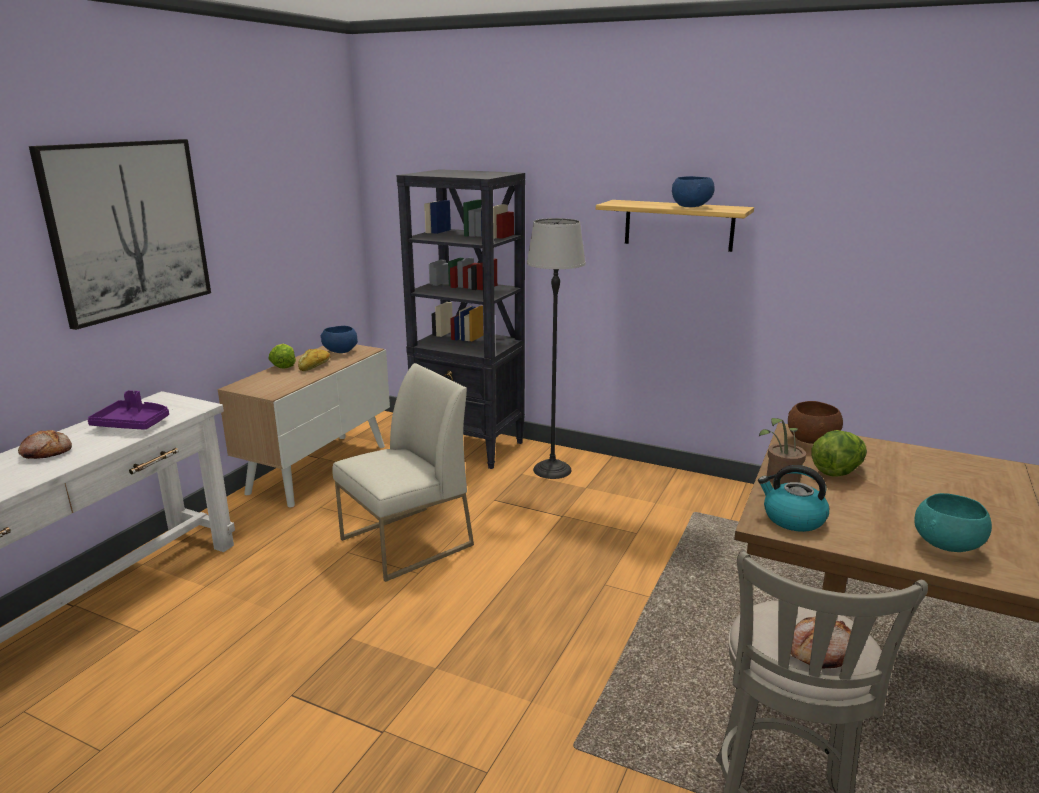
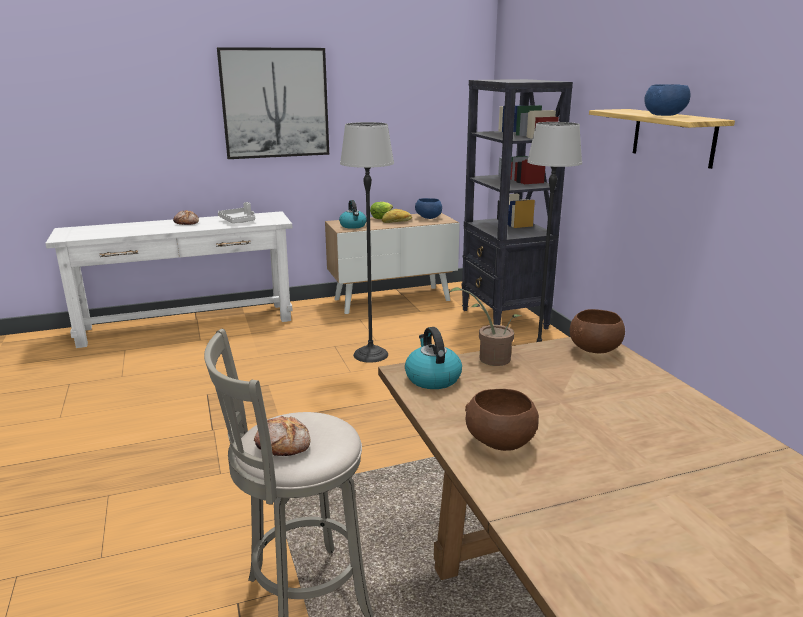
camera: 45 degrees right, 0 degrees up
purple tray [88,390,169,430] -> grey tray [218,202,255,223]
white chair [332,363,474,582] -> floor lamp [340,122,394,363]
lettuce [811,430,867,477] -> none
turquoise bowl [914,493,992,552] -> brown bowl [465,389,539,451]
none -> kettle [339,200,366,229]

